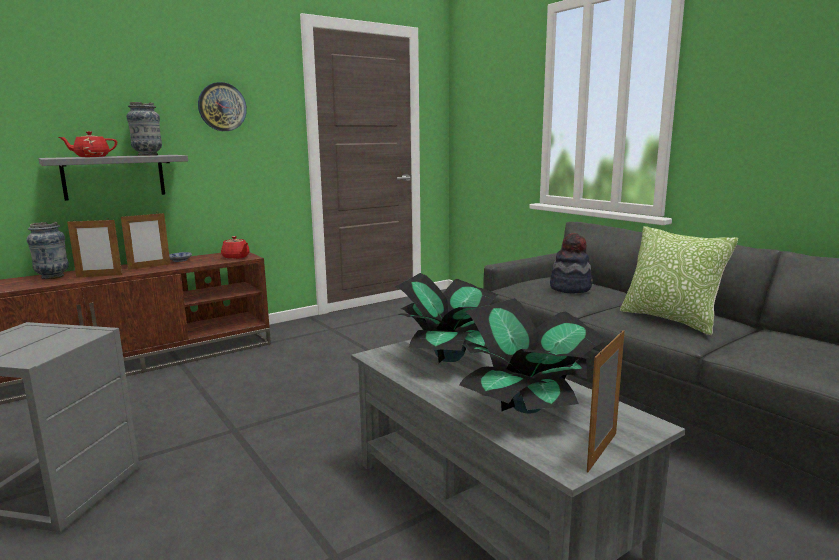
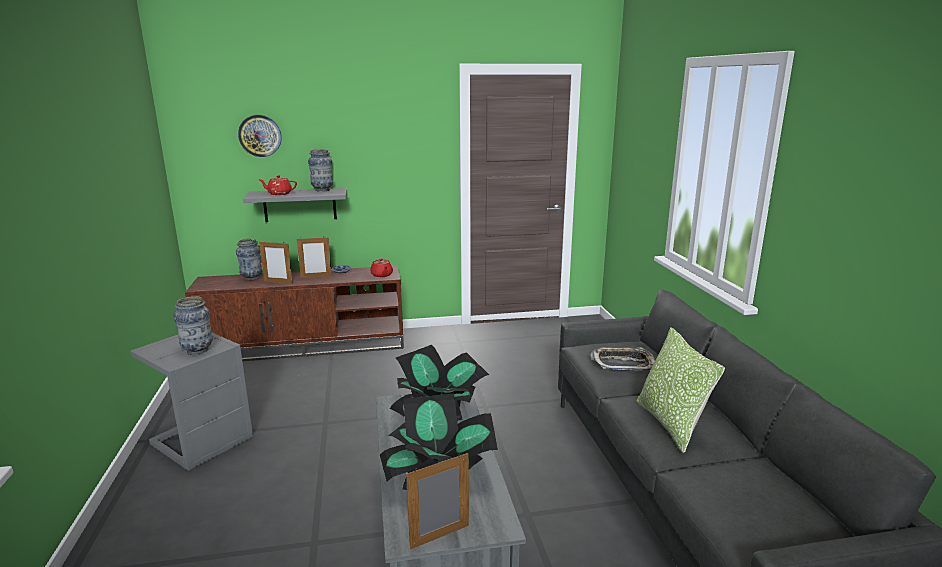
camera: 25 degrees right, 5 degrees up
wall clock [198,82,247,131] -> wall clock moved to [238,115,282,157]
hat [550,233,593,294] -> tray [590,347,655,371]
none -> vase [173,296,213,355]

